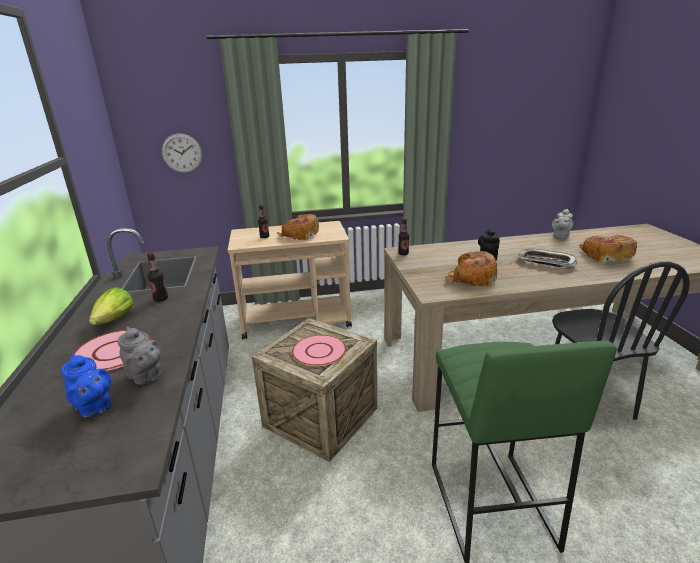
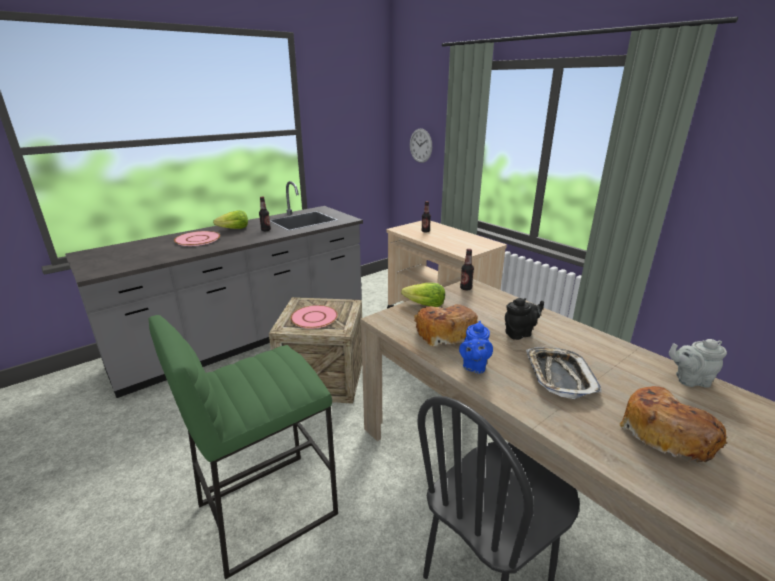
camera: 60 degrees right, 0 degrees up
blue teapot [62,353,111,418] -> blue teapot moved to [459,321,493,374]
grey teapot [118,326,162,385] -> none
bread [277,214,319,240] -> none
none -> lettuce [401,283,445,307]

